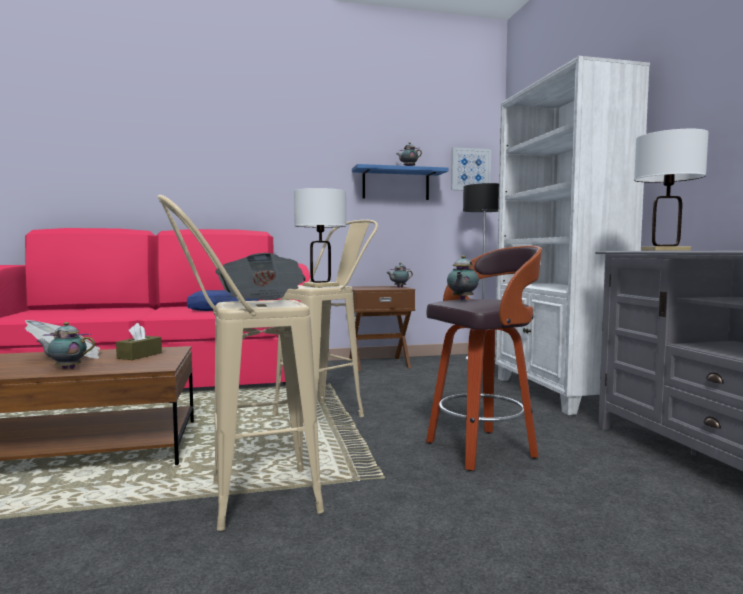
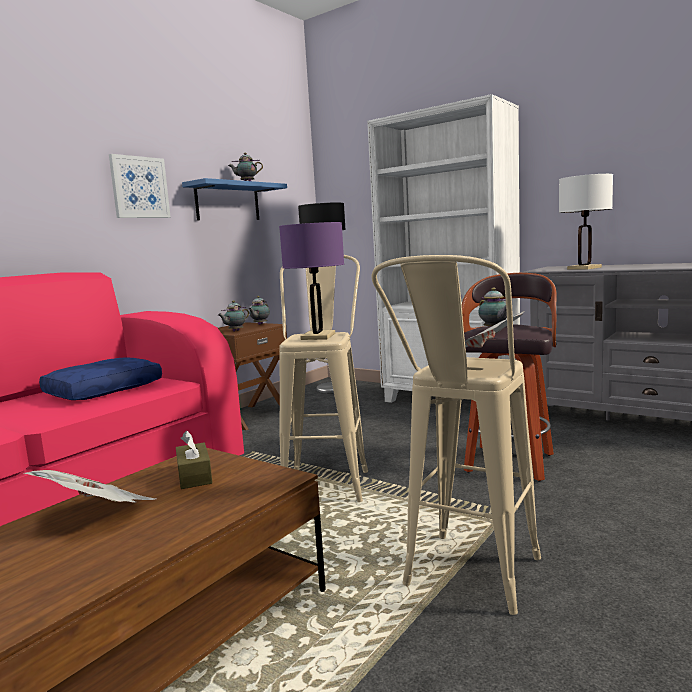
camera: 40 degrees left, 5 degrees up
teapot [36,322,95,369] -> teapot moved to [218,301,249,332]
white table lamp [294,188,346,287] -> purple table lamp [279,222,344,340]
picture [451,147,491,190] -> picture moved to [109,154,171,218]

